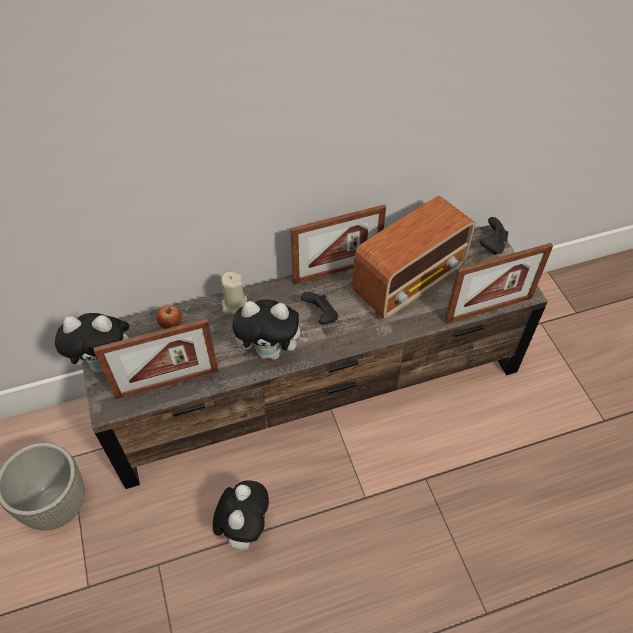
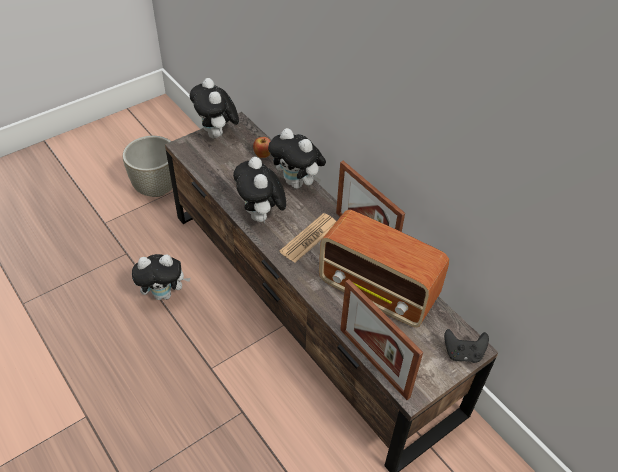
camera: 70 degrees right, 5 degrees down
picture frame [94,318,219,399] -> none
beige candle [221,272,247,314] -> plush toy [268,128,326,189]
black game controller [301,292,338,325] -> newspaper [279,213,336,263]

